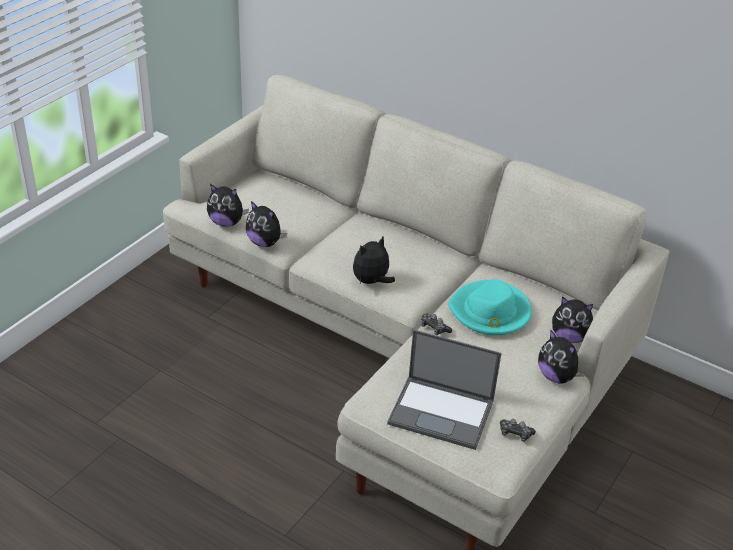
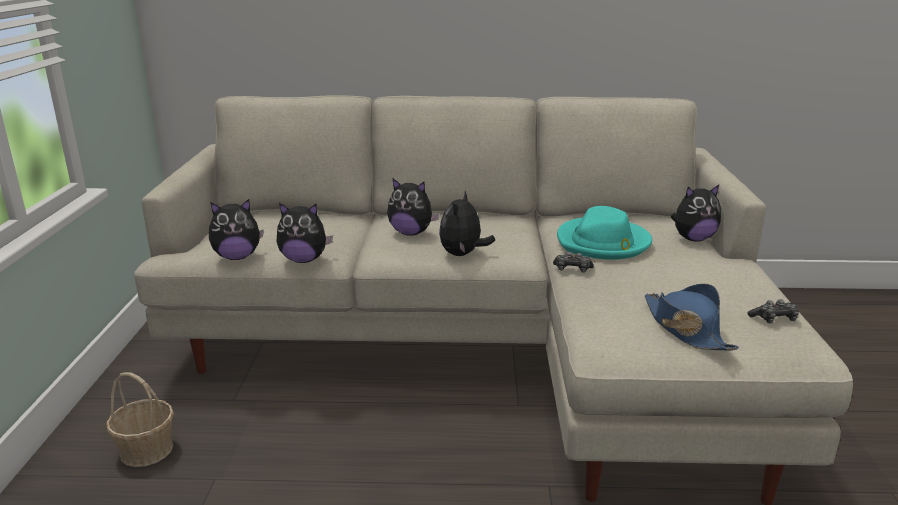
camera: 30 degrees left, 15 degrees down
laptop [387,330,502,450] -> blue hat [645,284,739,351]
plush toy [538,330,585,384] -> plush toy moved to [387,178,439,236]
none -> basket [106,372,174,467]

